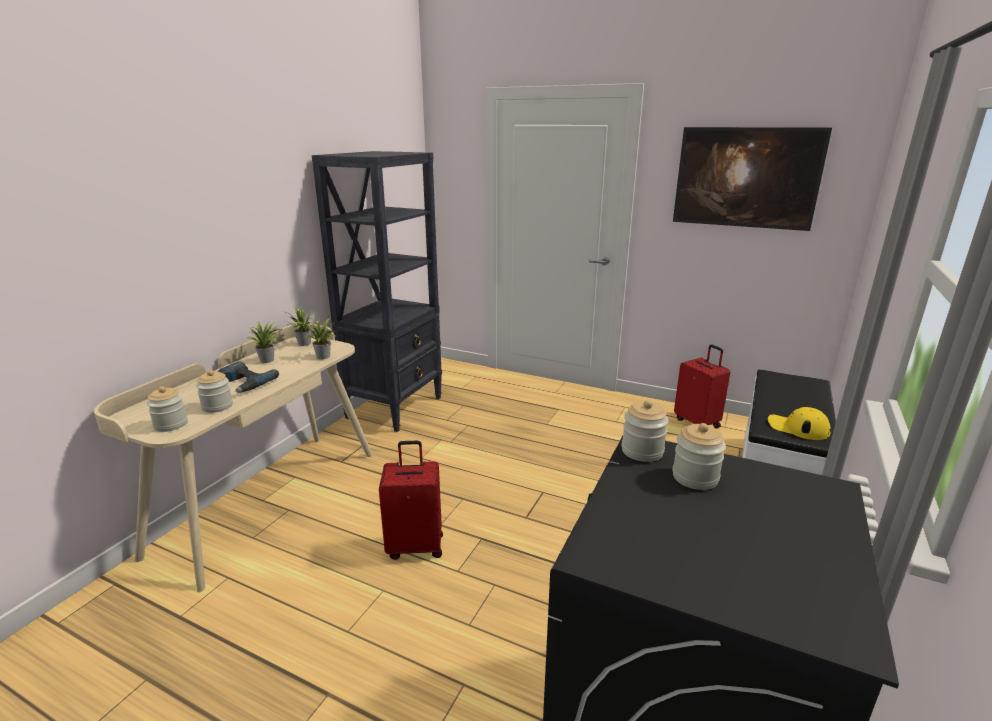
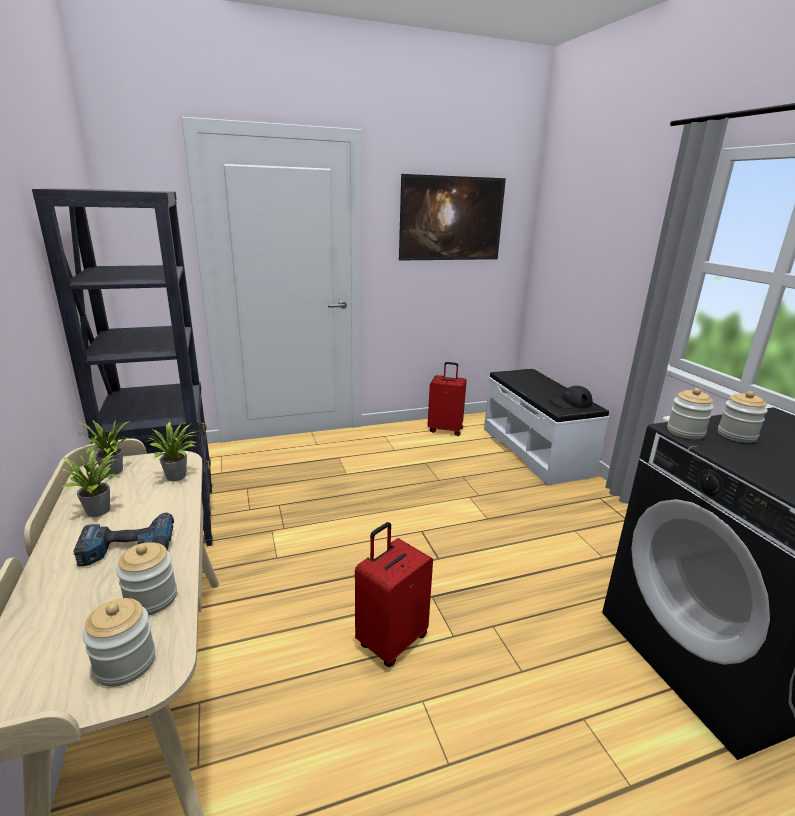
camera: 45 degrees left, 0 degrees up
yellow cap [768,407,831,440] -> black cap [550,386,593,408]

